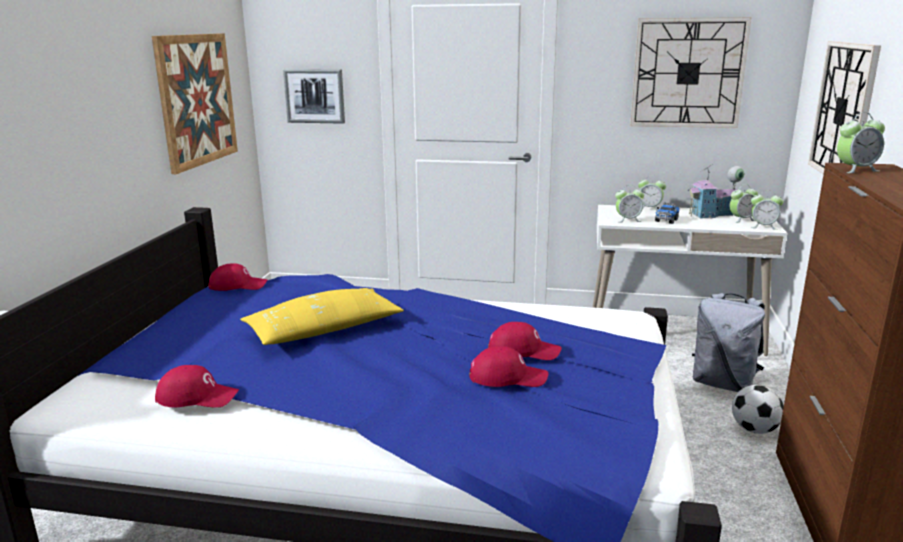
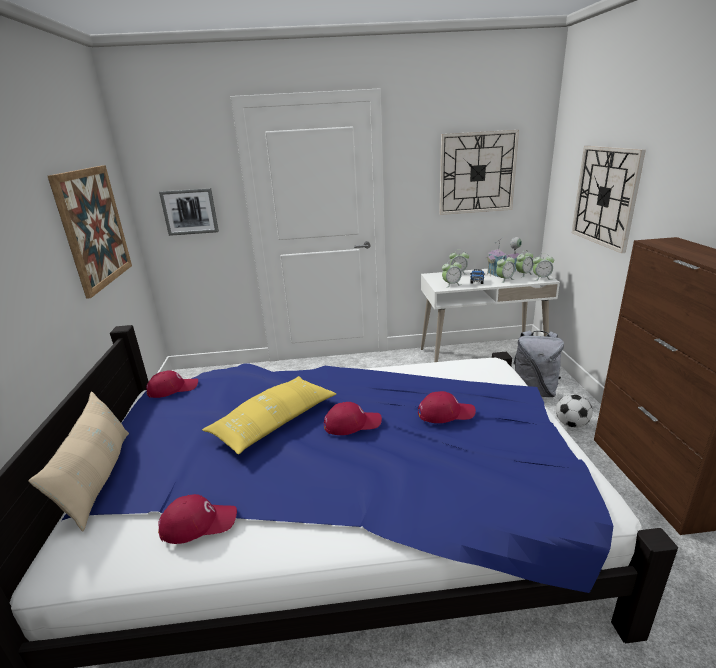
camera: 15 degrees left, 5 degrees up
red cap [469,346,548,387] -> red cap moved to [324,402,382,435]
alarm clock [837,113,885,173] -> alarm clock moved to [496,255,515,283]
none -> beige pillow [28,391,129,532]

